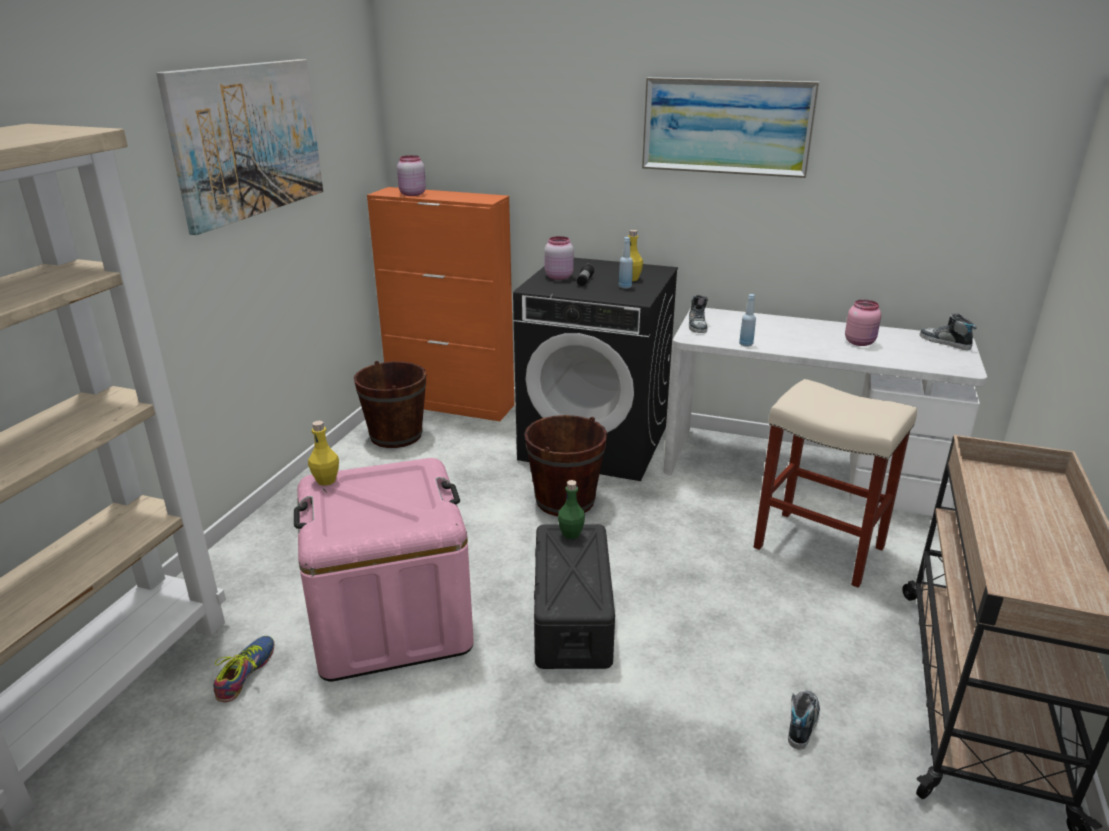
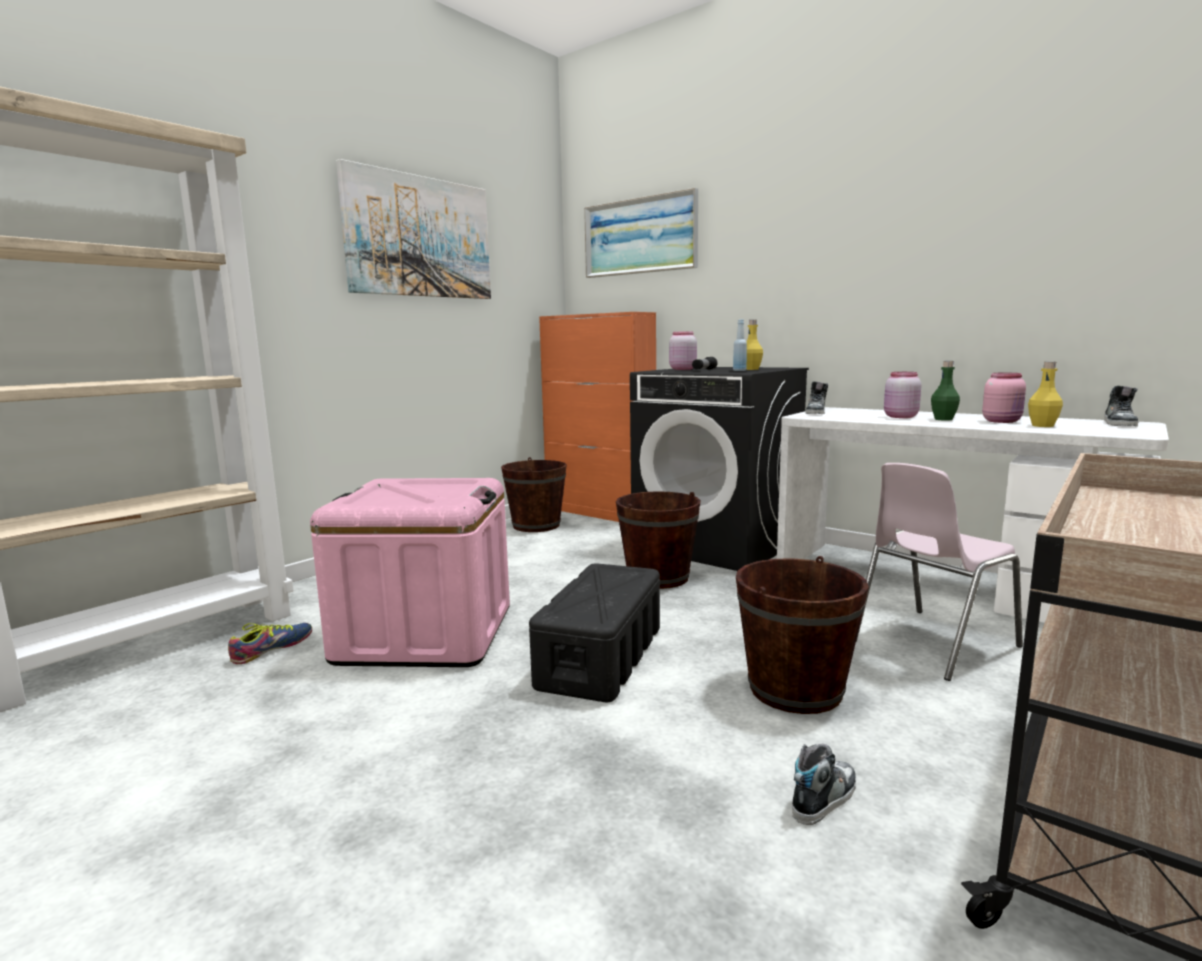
camera: 20 degrees right, 15 degrees down
yellow bottle [308,421,339,486] -> yellow bottle moved to [1028,362,1063,427]
pink jar [397,155,426,196] -> pink jar moved to [884,372,921,418]
green bottle [558,480,585,539] -> green bottle moved to [931,361,960,421]
picture [642,77,819,178] -> picture moved to [584,188,698,278]
blue bottle [739,294,756,347] -> none
beige stool [754,379,917,588] -> pink chair [856,463,1023,681]
shoe [920,313,976,350] -> shoe turned 135 degrees counterclockwise [1104,386,1138,426]
none -> brown bucket [736,556,869,714]

